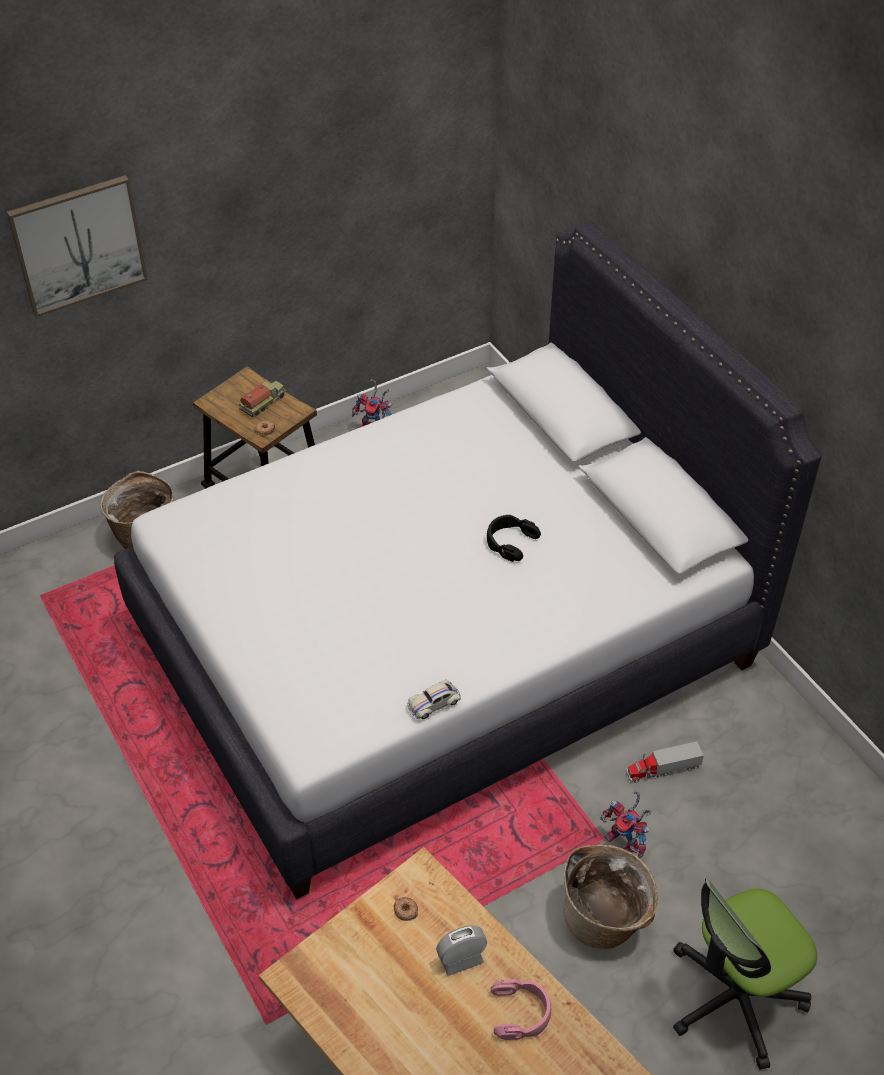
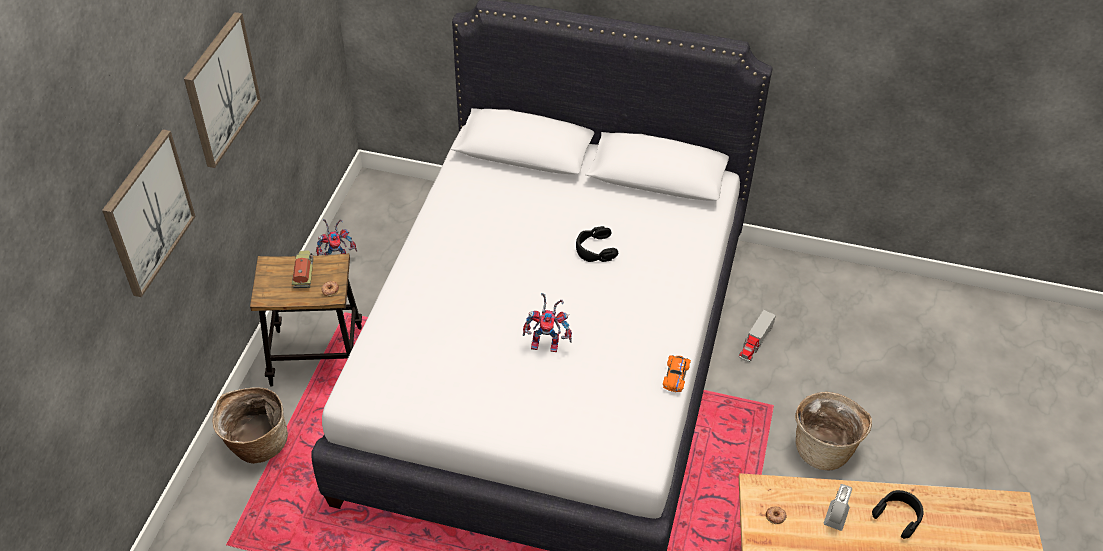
camera: 45 degrees left, 0 degrees up
white toy car [407,680,461,720] -> orange toy car [663,355,691,392]
pink headphones [491,979,551,1040] -> black headphones [872,490,924,539]
toy robot [600,790,652,858] -> toy robot moved to [523,293,572,352]
office chair [673,879,817,1070] -> none
none -> picture [184,12,261,168]

